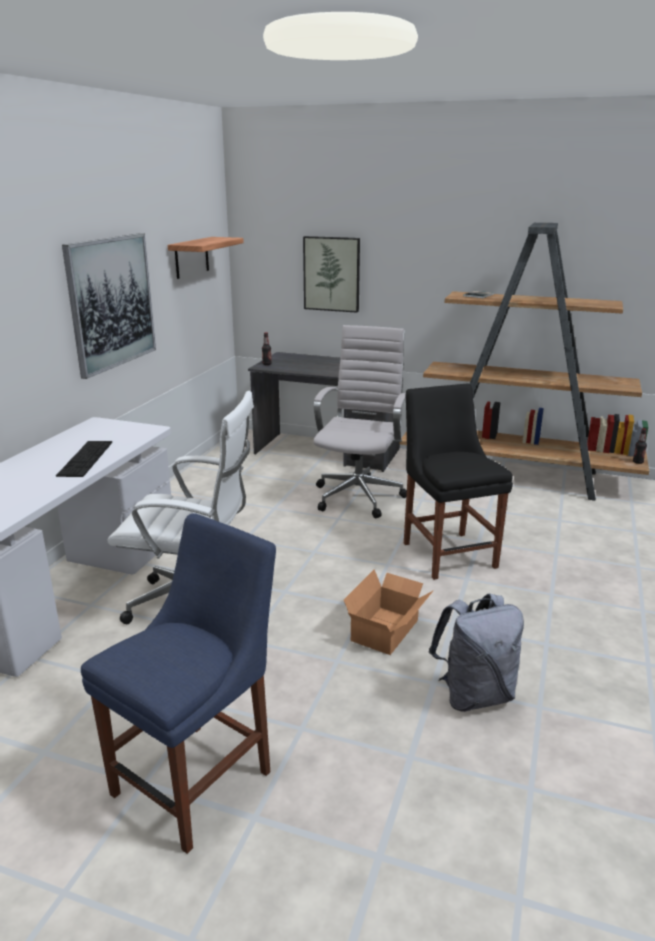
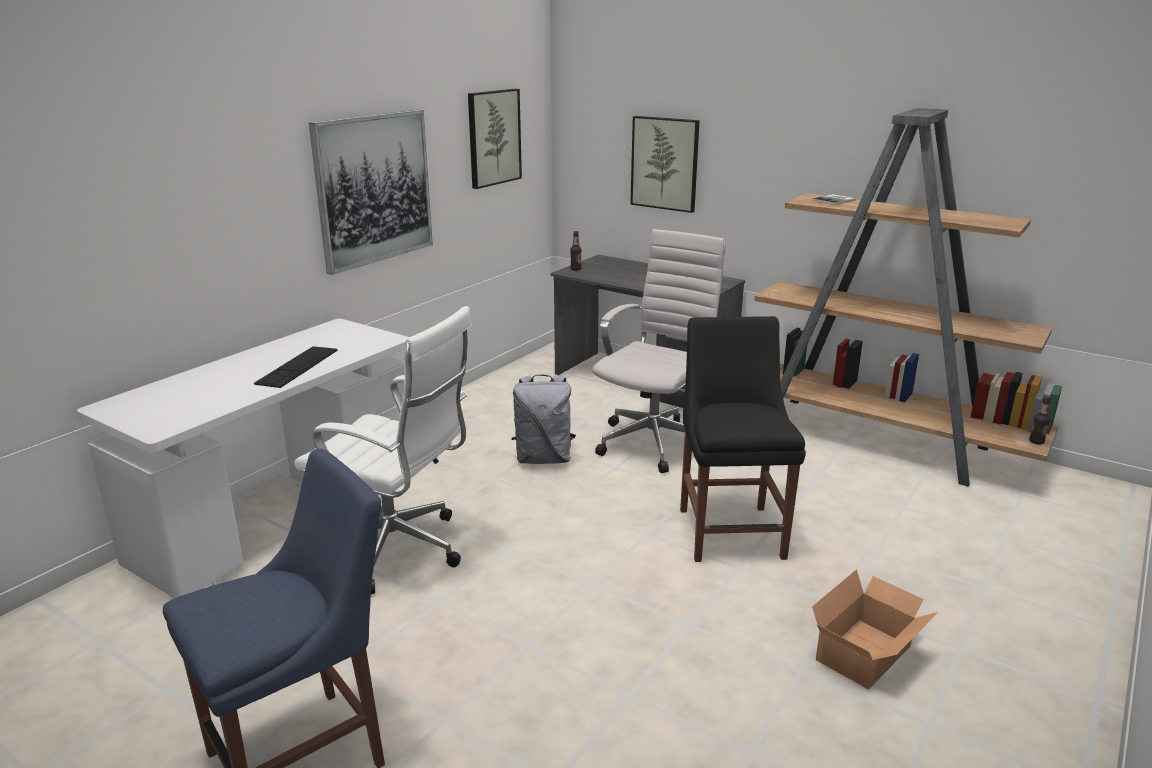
camera: 15 degrees right, 0 degrees up
shelf [168,237,244,279] -> picture [468,89,522,189]
cardboard box [344,569,434,655] -> cardboard box moved to [812,569,938,689]
grey backpack [429,593,524,712] -> grey backpack moved to [511,375,576,464]

